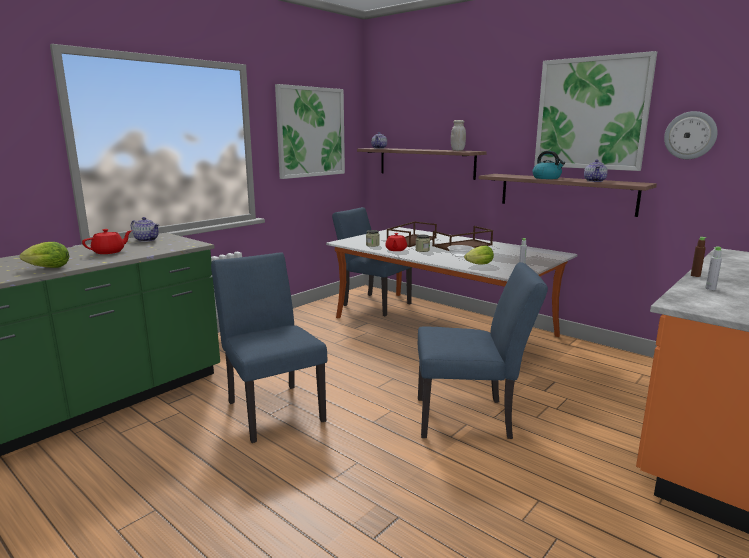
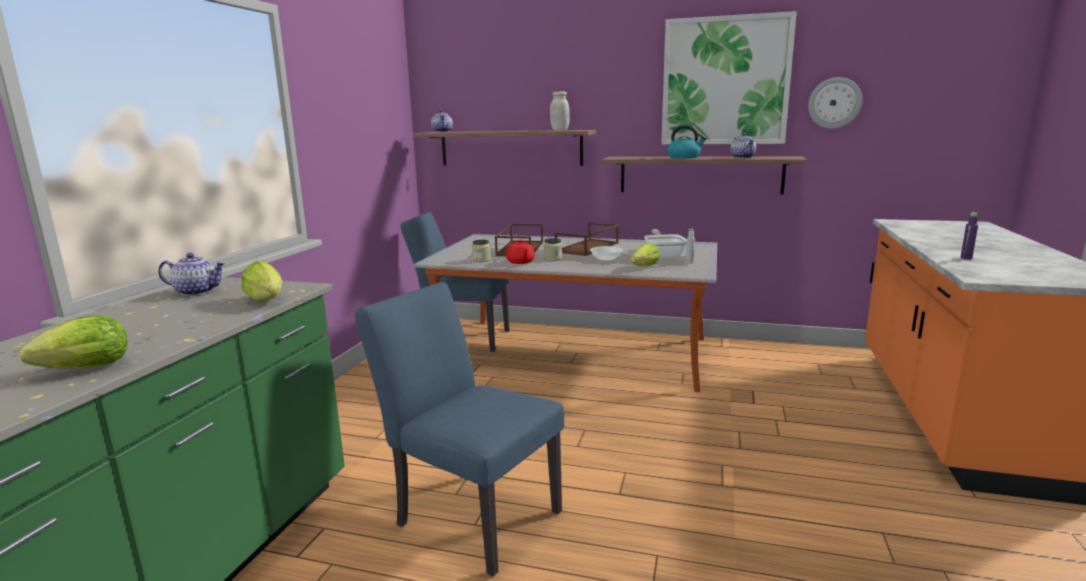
camera: 25 degrees left, 0 degrees up
red teapot [82,229,132,254] -> none
picture [275,84,345,179] -> none
blue chair [418,262,548,439] -> none
brown bottle [691,237,706,277] -> none
grey bottle [705,247,722,290] -> purple bottle [960,213,978,259]
none -> lettuce [241,261,282,301]
none -> frying pan [644,229,687,259]

